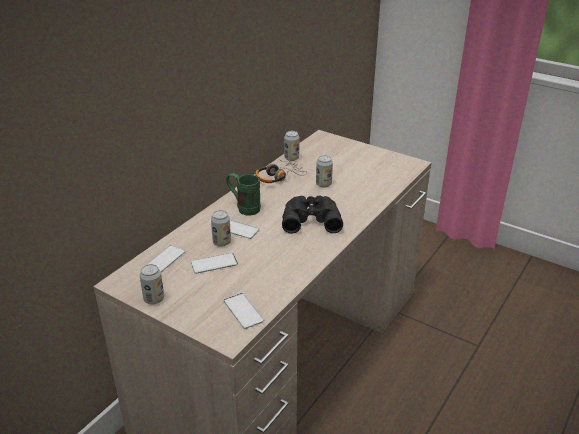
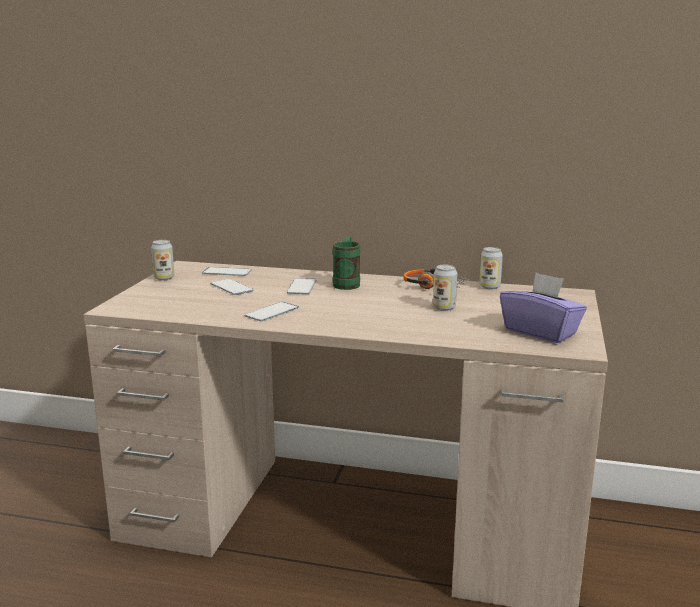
camera: 70 degrees right, 15 degrees down
can [211,210,231,247] -> none
phone [224,293,264,329] -> phone moved to [245,302,299,321]
black binoculars [282,196,343,234] -> none
none -> purple tissue box [500,272,587,343]

